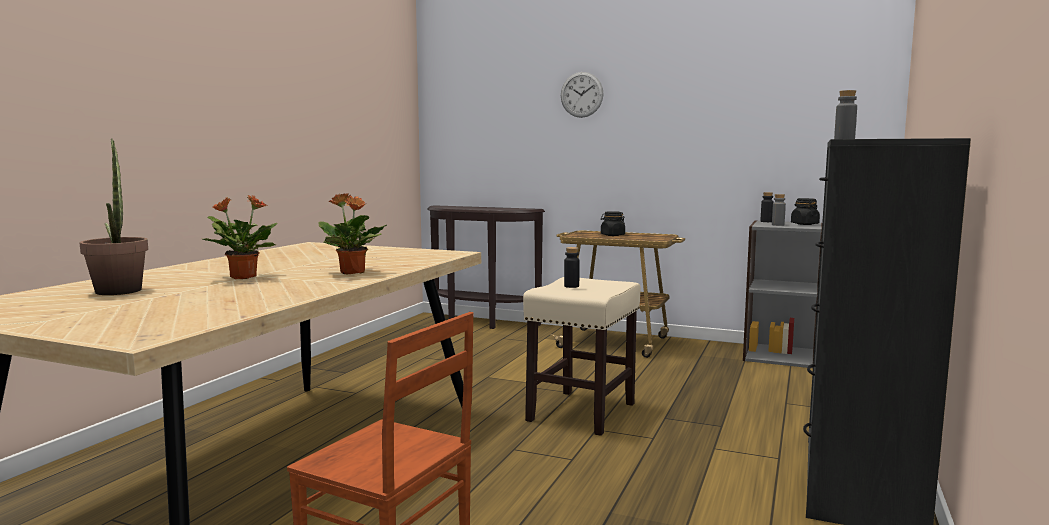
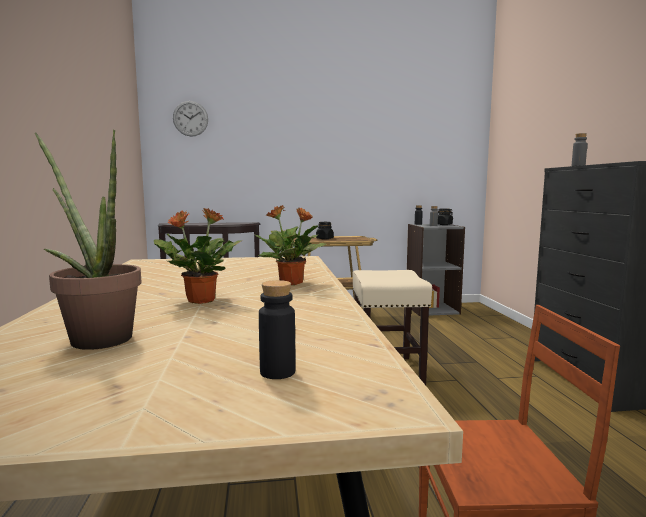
camera: 30 degrees left, 0 degrees up
wall clock [561,72,603,118] -> wall clock moved to [173,101,208,137]
black bottle [564,247,580,288] -> black bottle moved to [259,280,296,379]

